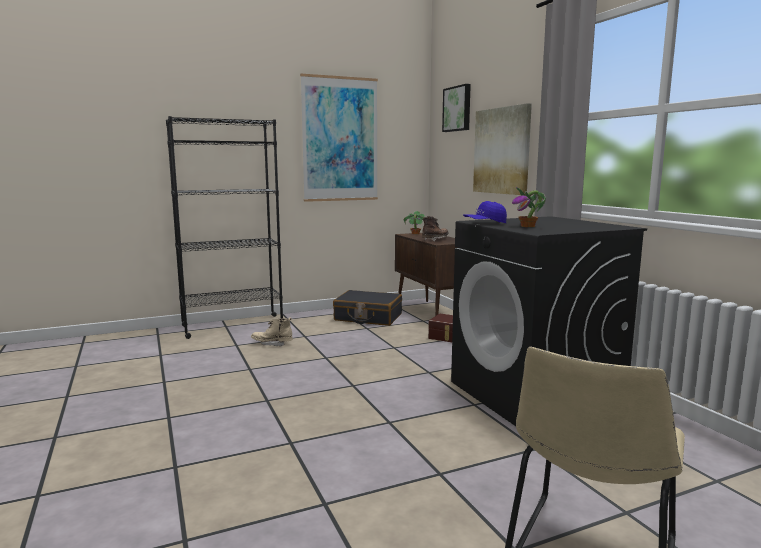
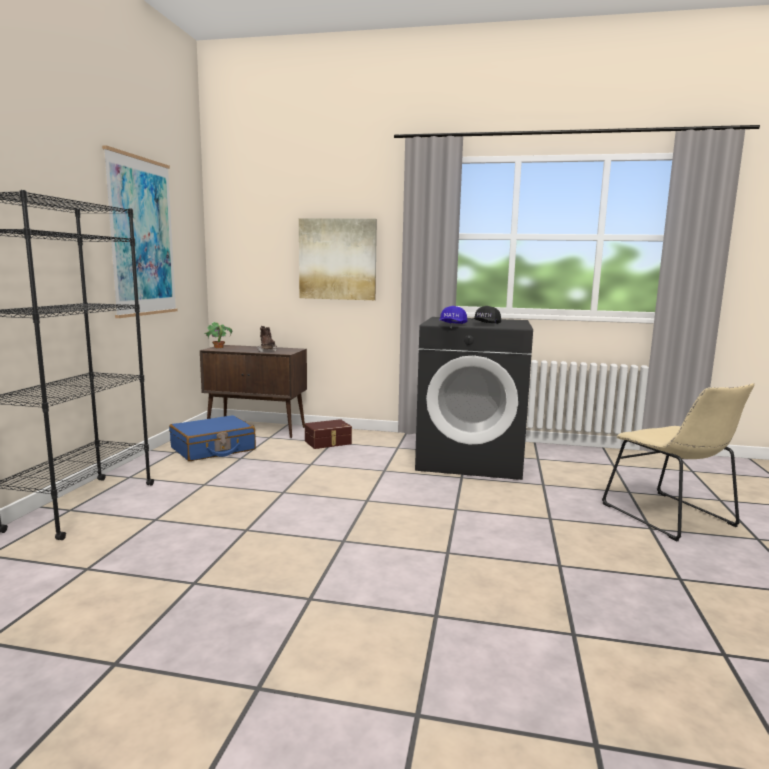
camera: 55 degrees left, 0 degrees up
beige boot [251,317,293,347] -> none
black suitcase [333,290,402,326] -> blue suitcase [169,415,256,461]
picture [442,84,471,132] -> none
potted plant [512,187,546,227] -> black cap [471,306,501,324]

